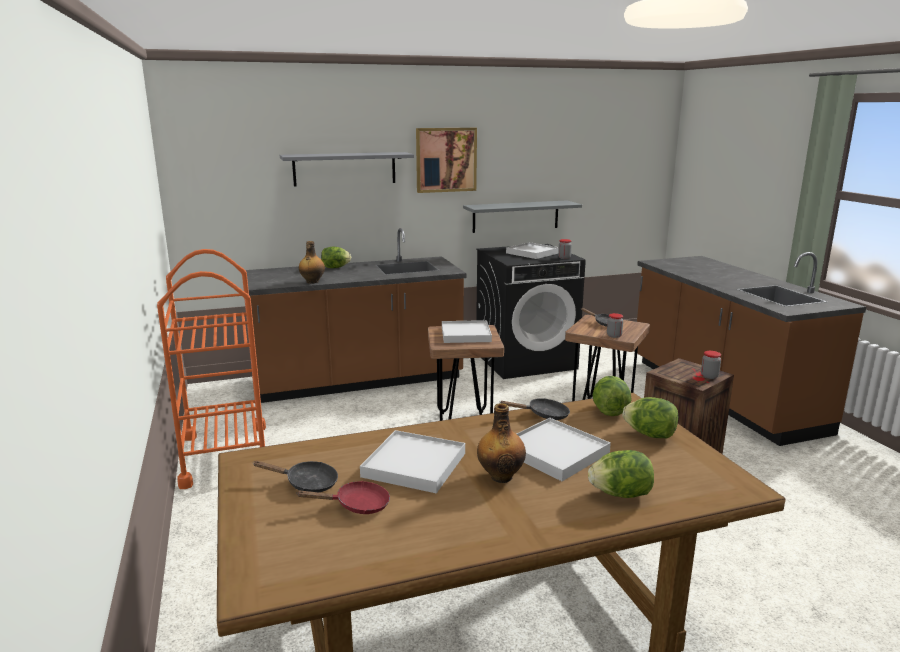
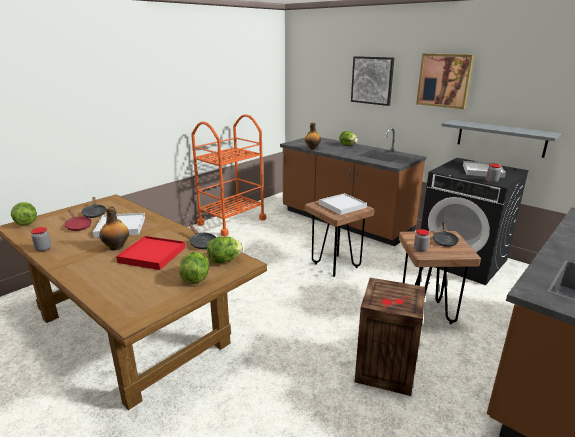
camera: 60 degrees right, 5 degrees up
grey shelf [280,152,414,186] -> picture [351,56,395,106]
white tray [517,418,611,481] -> red tray [116,236,185,270]
lettuce [588,450,654,498] -> lettuce moved to [11,202,37,225]
jar [701,351,721,379] -> jar moved to [31,227,51,252]

